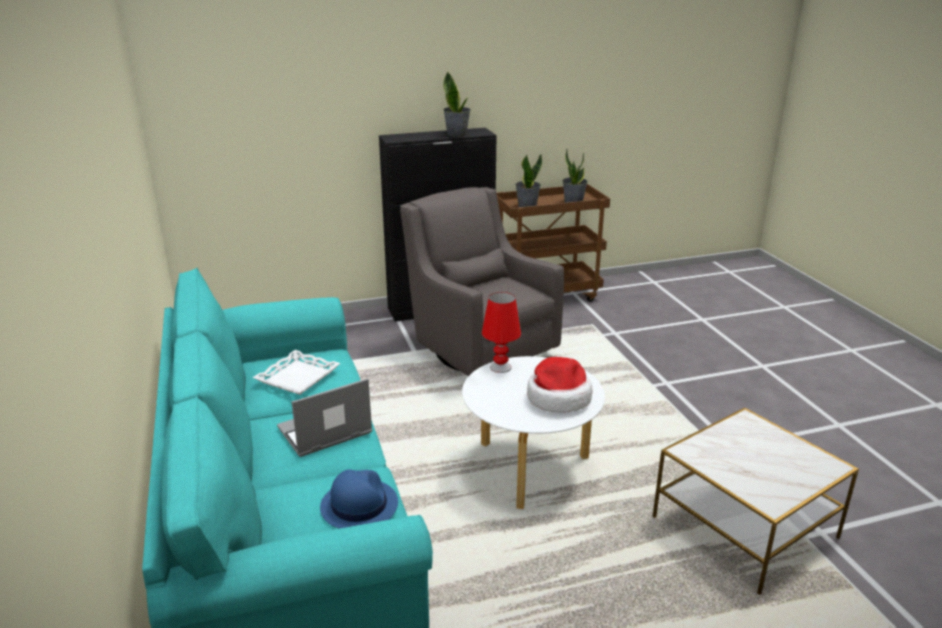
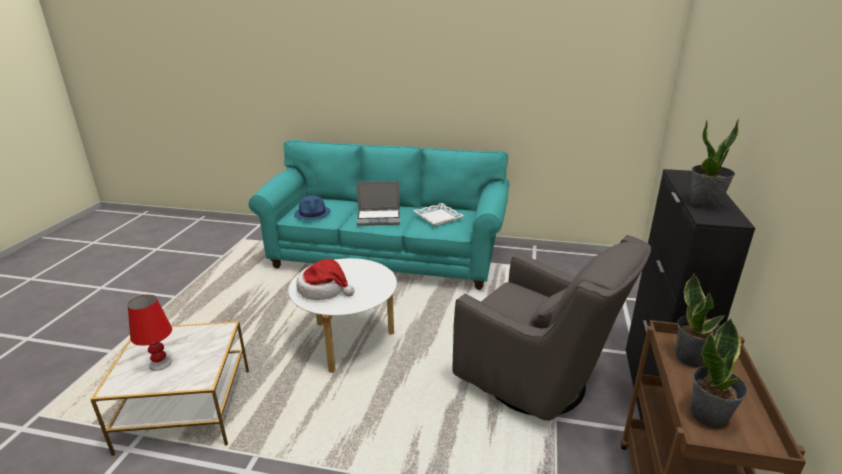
camera: 120 degrees right, 0 degrees up
laptop [277,378,373,457] -> laptop turned 90 degrees clockwise [357,181,400,226]
grey armchair [400,187,564,376] -> grey armchair turned 45 degrees clockwise [453,235,651,421]
red table lamp [482,292,521,373] -> red table lamp moved to [128,295,172,371]

